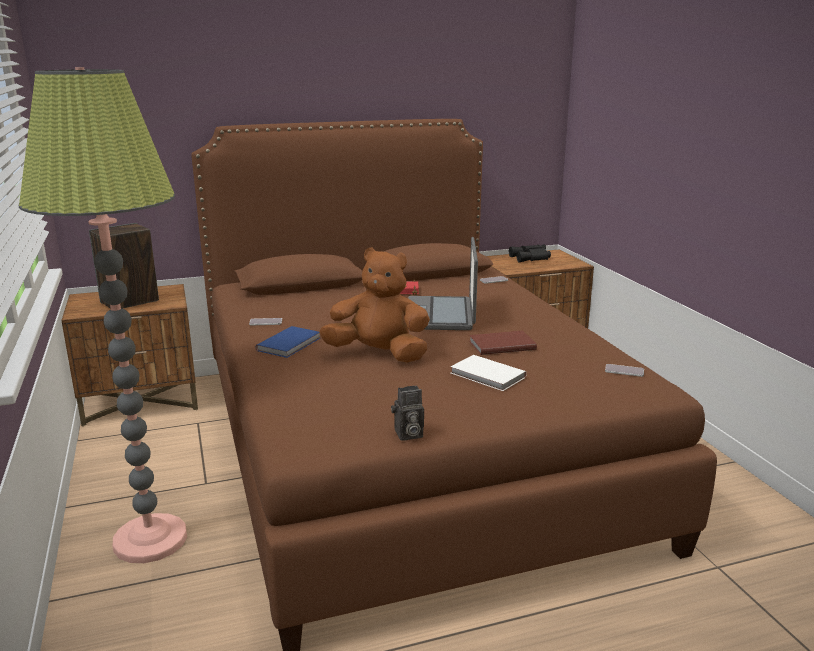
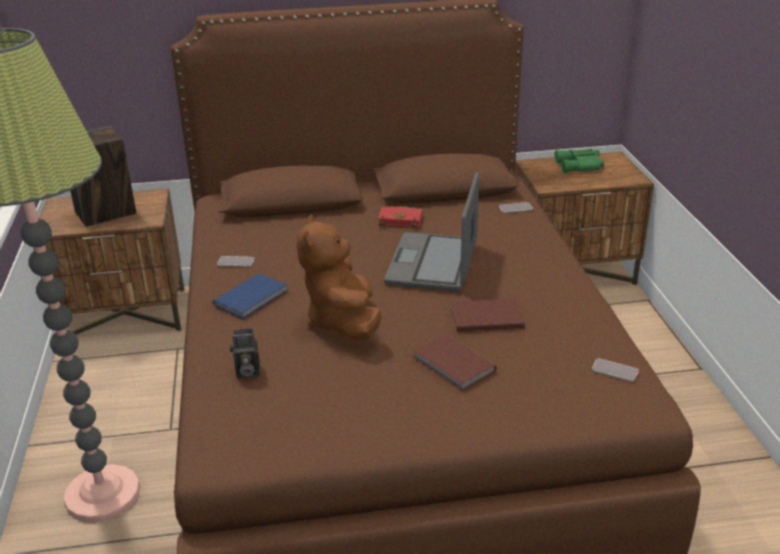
camera: 10 degrees right, 10 degrees up
brown plush toy [320,248,430,363] -> brown plush toy turned 120 degrees counterclockwise [297,214,382,341]
camera [391,386,424,441] -> camera moved to [230,328,260,379]
white book [450,355,527,391] -> brown book [413,334,496,391]
black binoculars [509,245,551,262] -> green binoculars [554,149,604,173]

